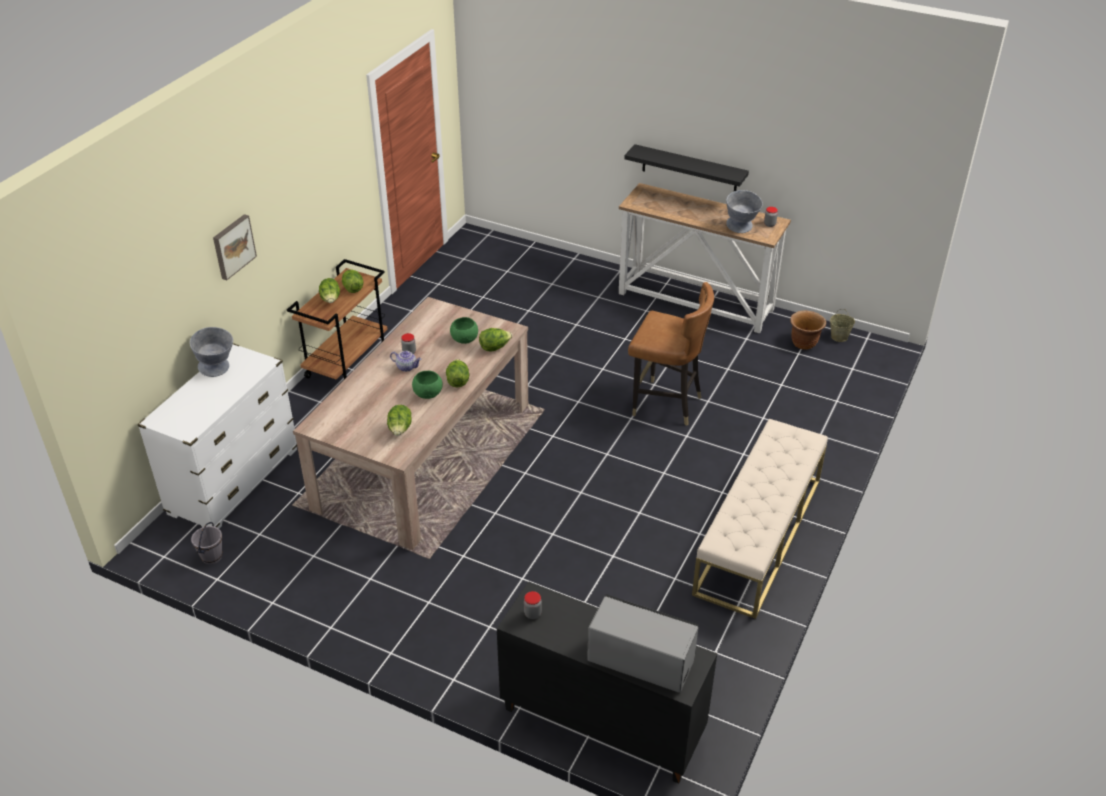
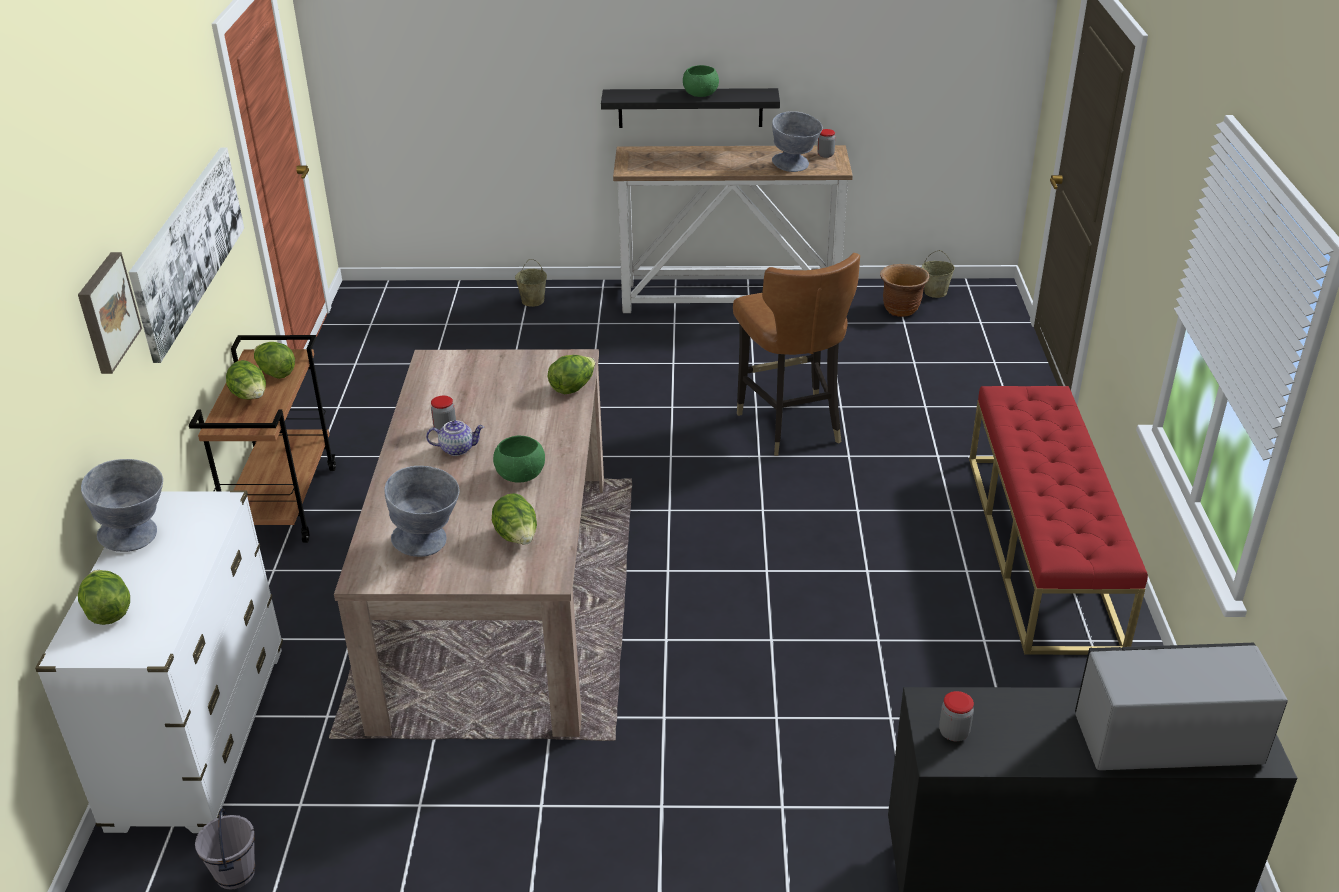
camera: 25 degrees left, 5 degrees down
lettuce [446,359,469,388] -> lettuce moved to [78,570,130,625]
green bowl [450,317,478,344] -> green bowl moved to [683,65,719,97]
brown chair [628,282,714,426] -> brown chair turned 75 degrees clockwise [733,253,860,456]
beige bench [692,419,828,619] -> red bench [969,386,1148,655]
none -> picture [128,147,244,363]
none -> grey bowl [384,466,459,557]
none -> beige bucket [515,259,547,307]

